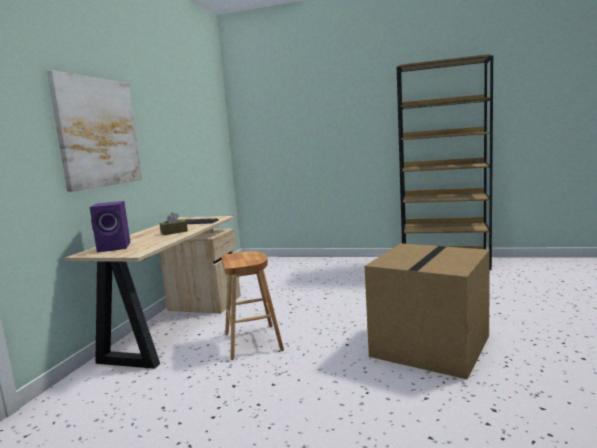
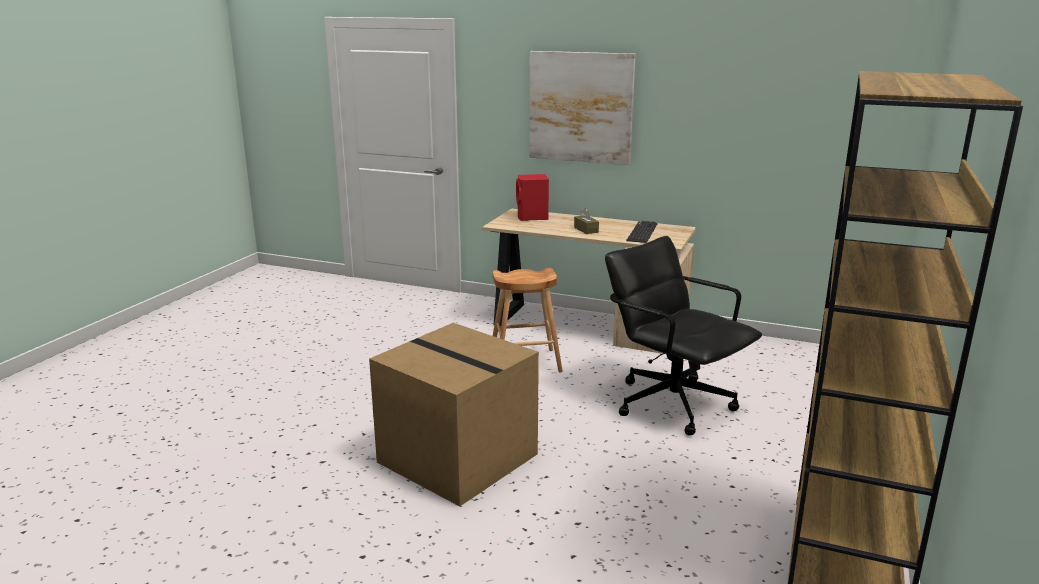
camera: 95 degrees right, 10 degrees up
purple speaker [90,201,131,252] -> red speaker [516,174,549,221]
none -> black office chair [605,236,762,435]

